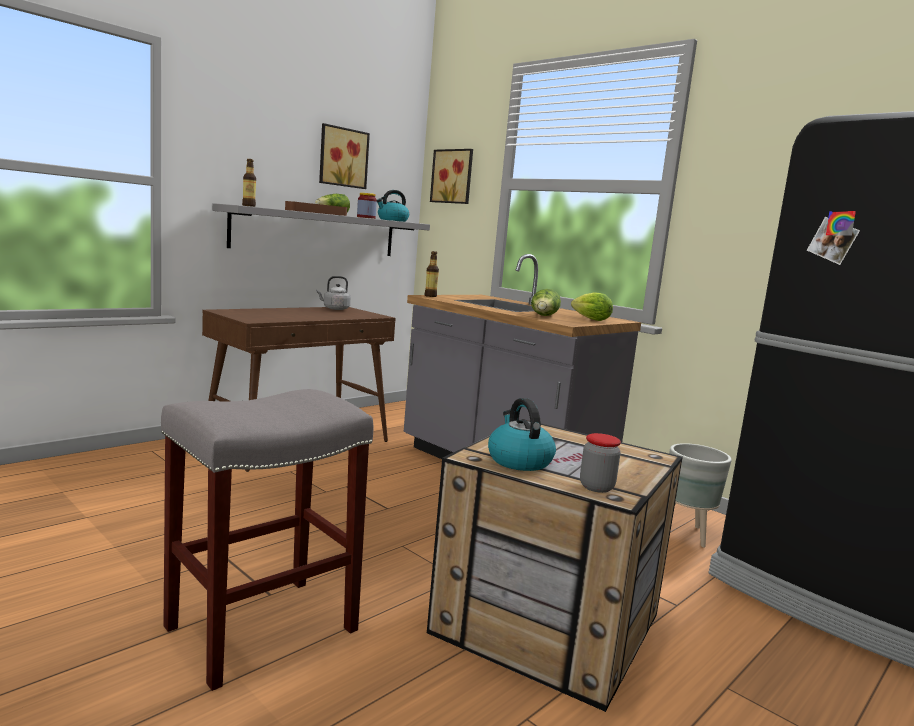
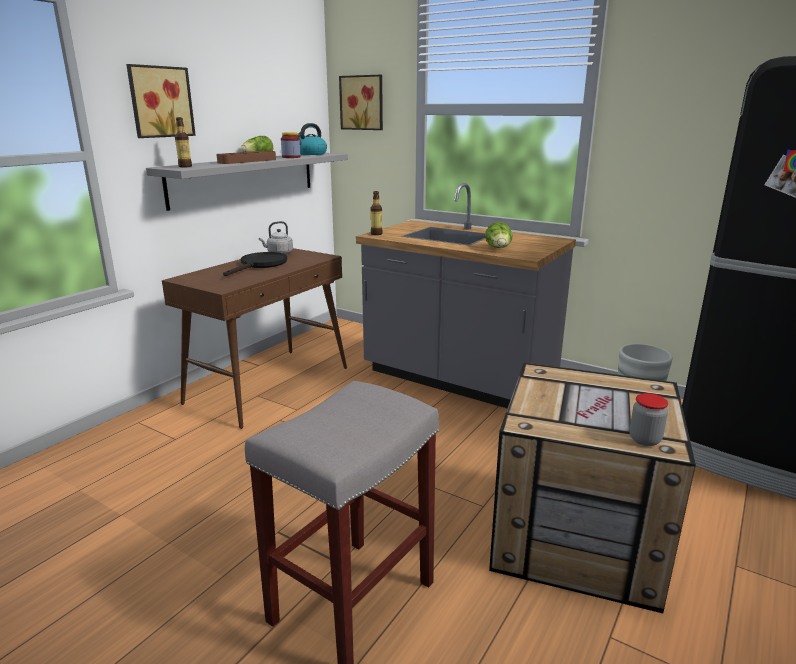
camera: 10 degrees left, 10 degrees up
picture [319,123,370,189] -> picture moved to [126,64,196,138]
kettle [488,398,556,471] -> none
lettuce [571,292,613,321] -> none
none -> black frying pan [223,252,287,276]

